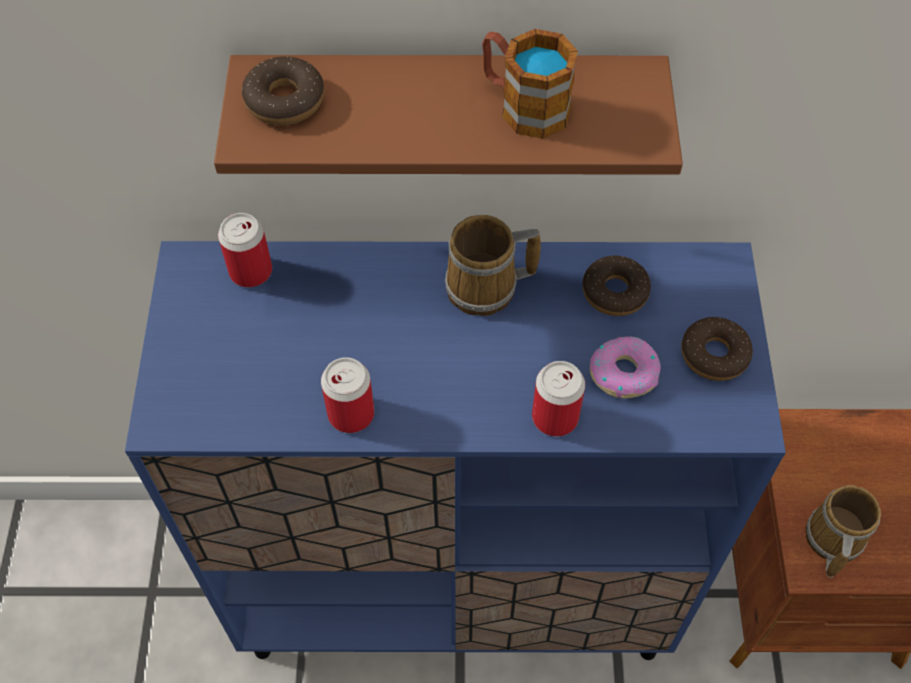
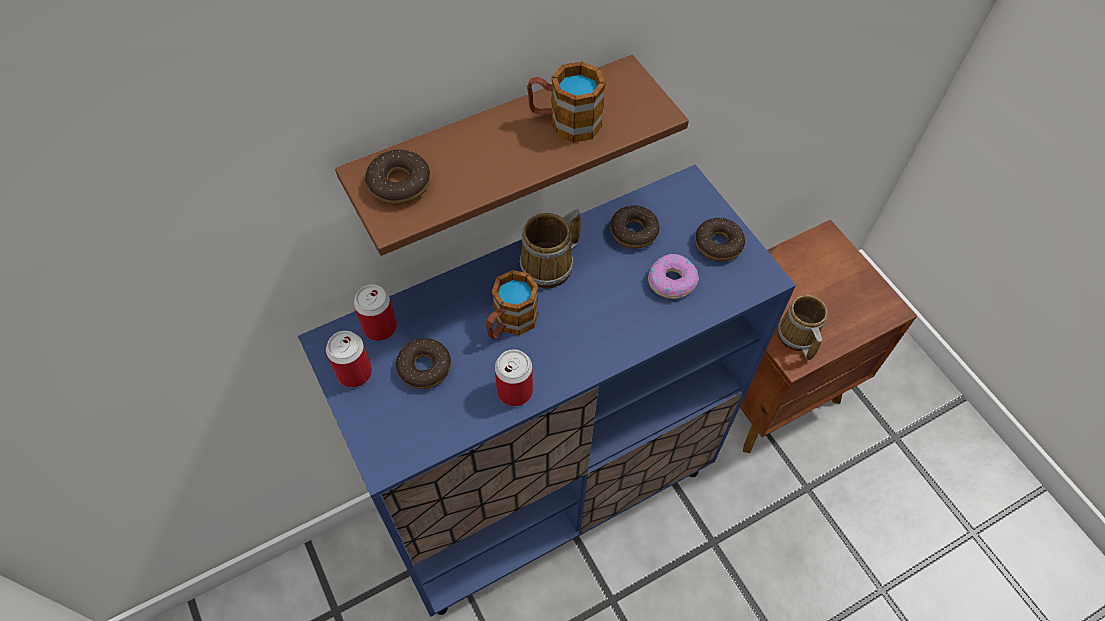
camera: 30 degrees left, 0 degrees up
can [532,361,585,436] -> can moved to [326,331,372,387]
none -> donut [396,338,451,389]
none -> mug [486,270,538,339]

